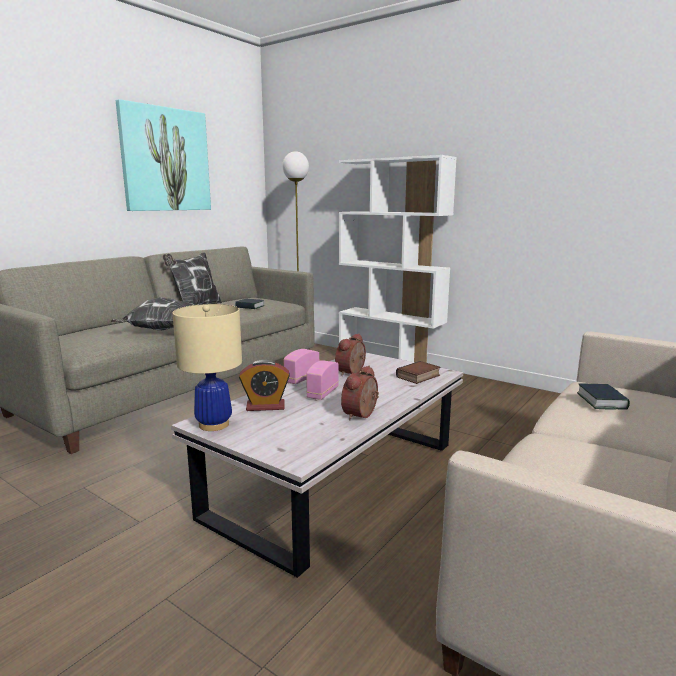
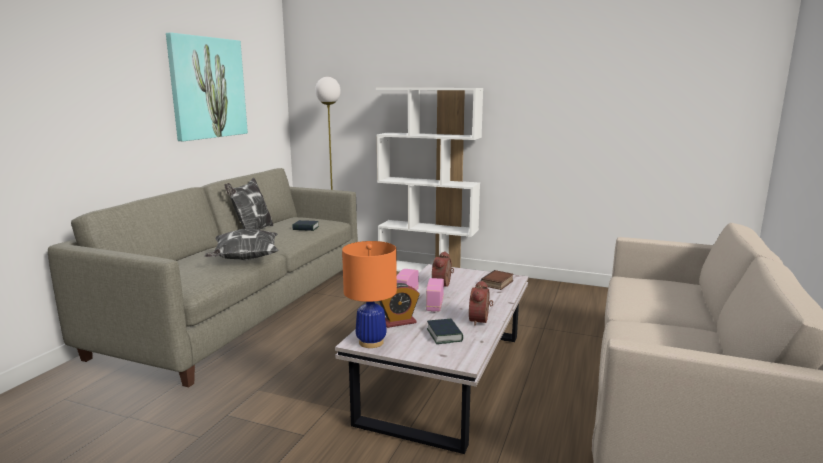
camera: 15 degrees left, 0 degrees up
beige table lamp [172,304,242,431] -> orange table lamp [342,241,397,348]
book [577,384,630,410] -> book moved to [427,319,463,344]

